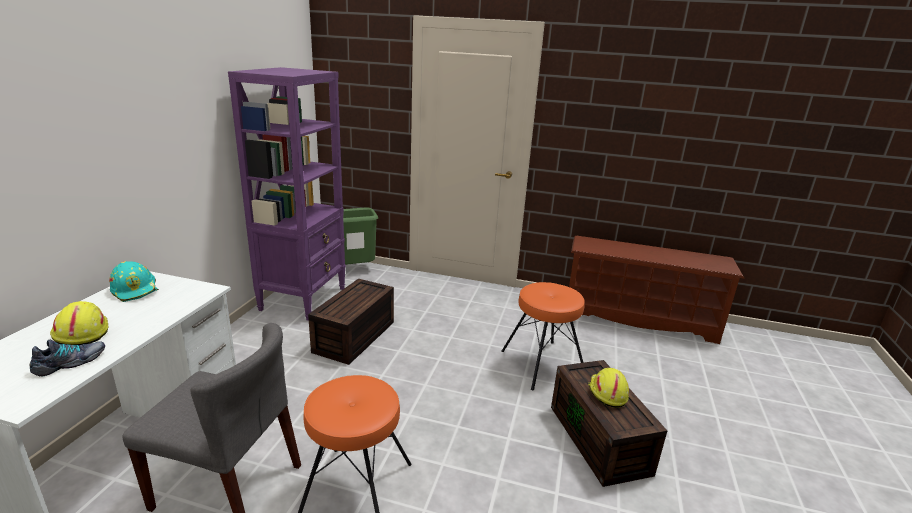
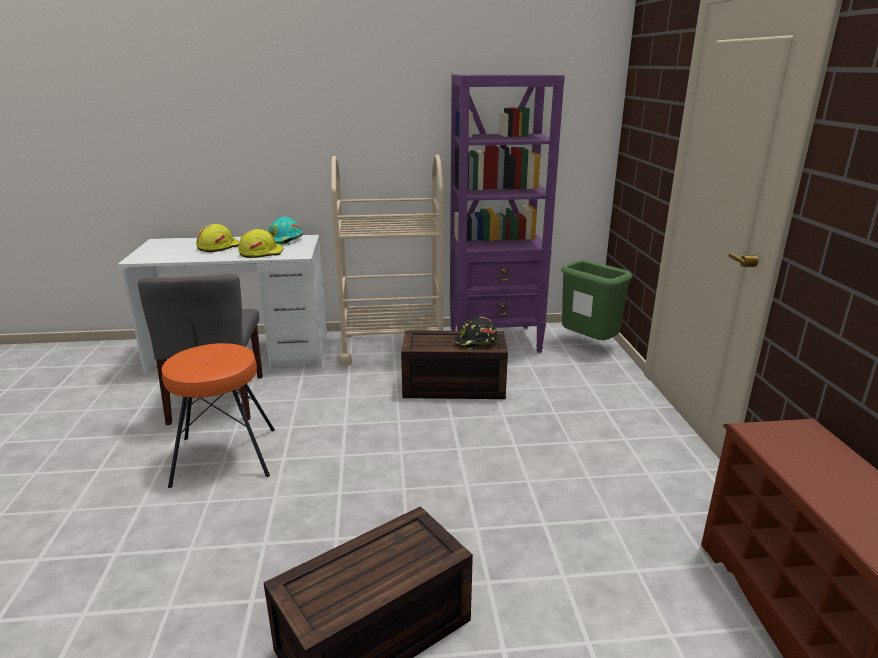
camera: 70 degrees right, 0 degrees up
shoe [29,340,105,377] -> none
orange stool [501,282,585,391] -> none
yellow hard hat [588,368,629,408] -> yellow hard hat moved to [238,229,284,258]
none -> beige cart [331,154,444,366]
none -> black hard hat [454,317,498,350]

